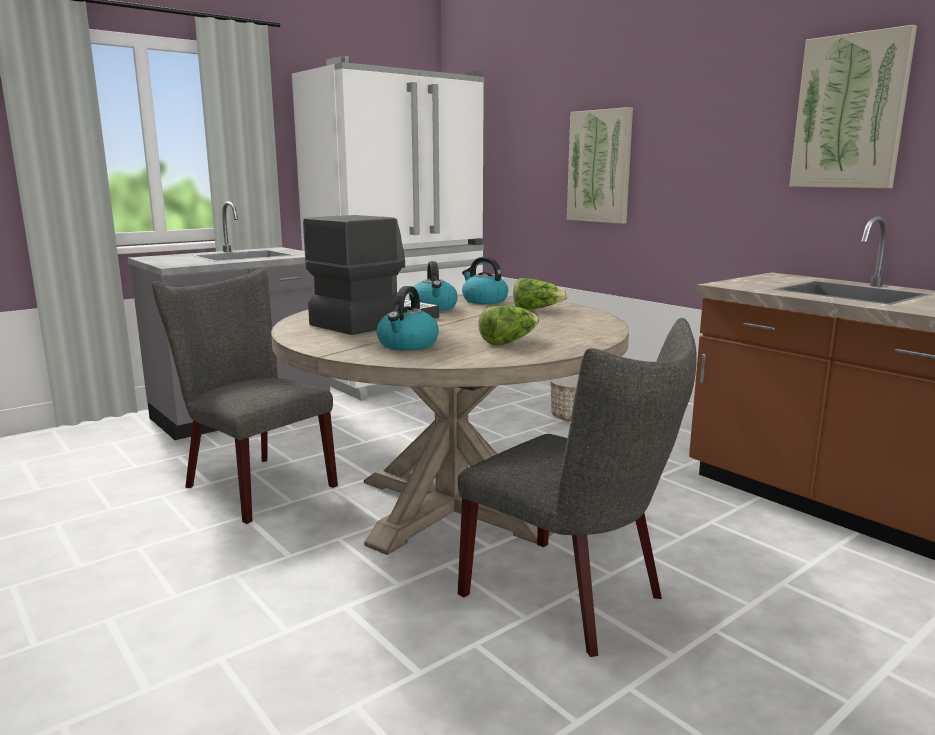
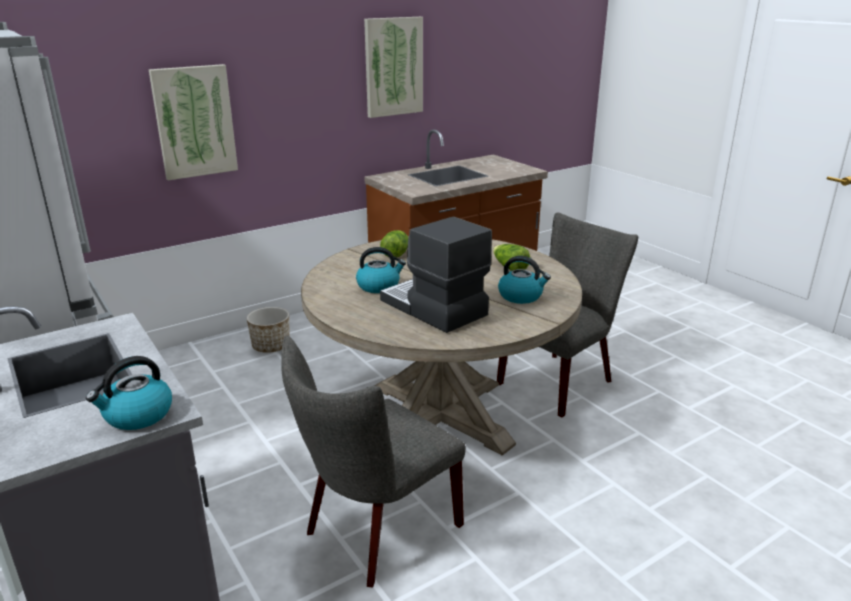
camera: 85 degrees left, 10 degrees up
kettle [462,257,508,304] -> kettle moved to [86,356,172,430]

